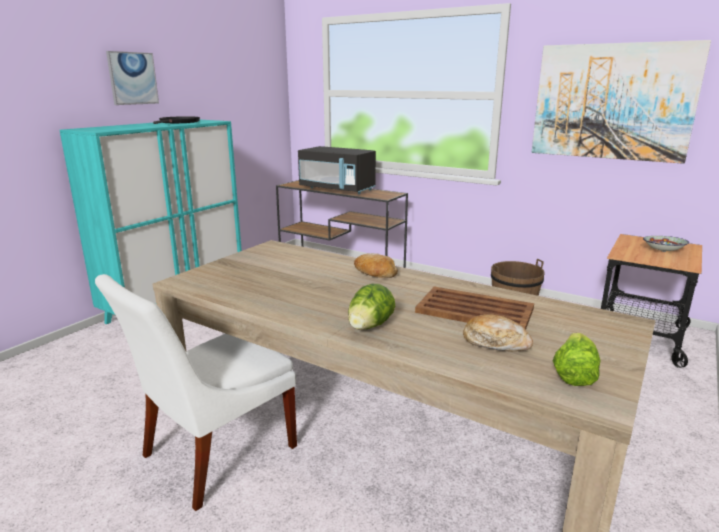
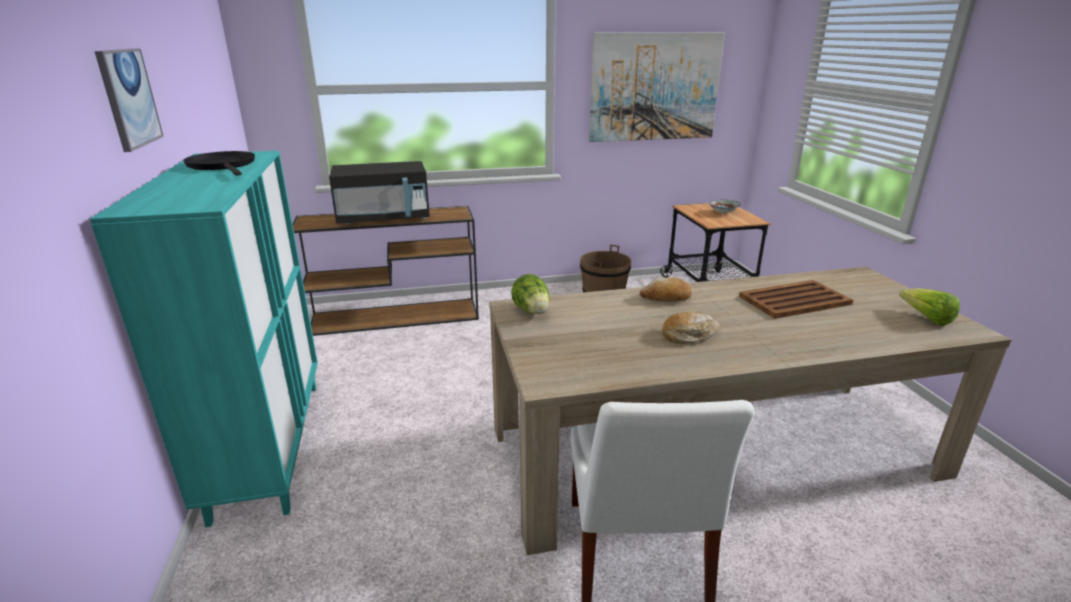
camera: 45 degrees left, 5 degrees up
lettuce [348,284,395,330] -> lettuce moved to [511,274,550,314]
bread [463,314,533,351] -> bread moved to [662,312,720,344]

